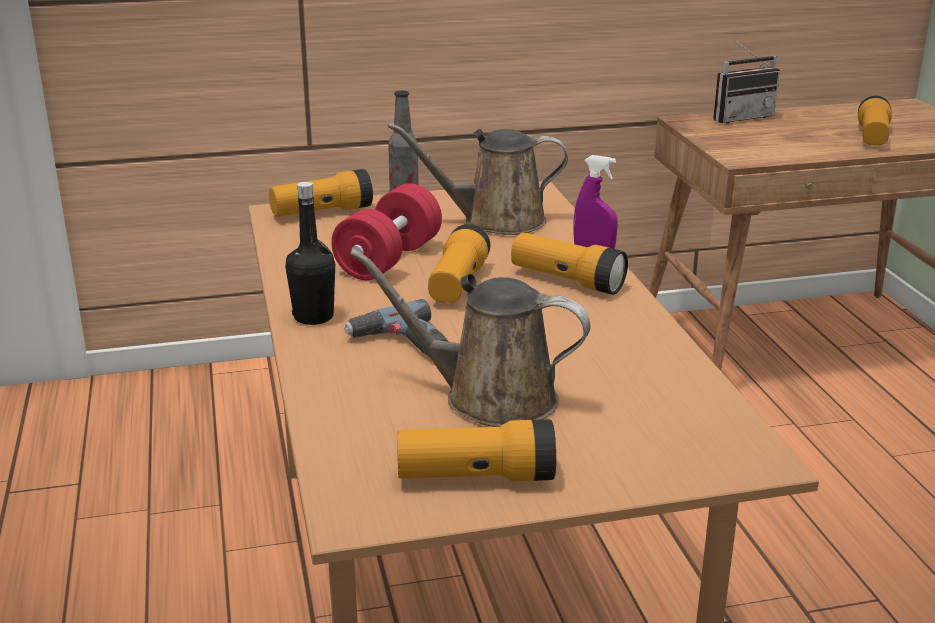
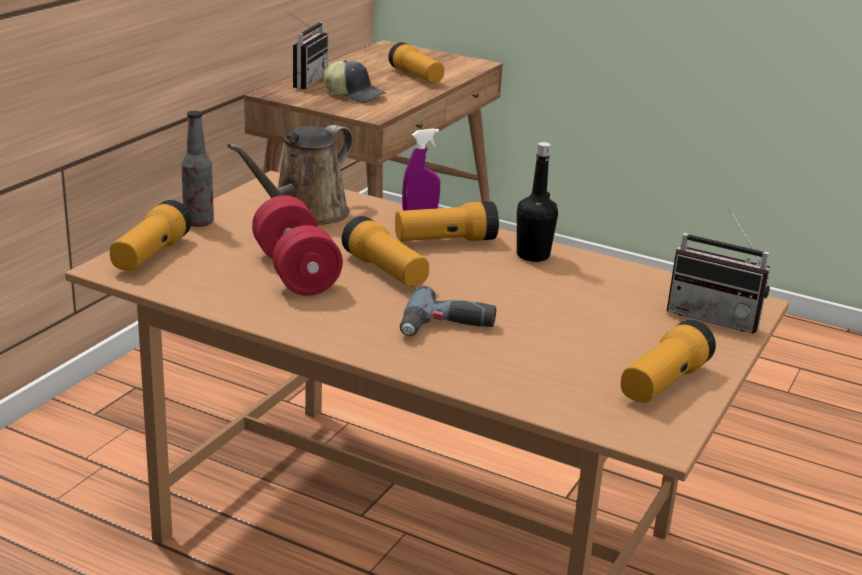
camera: 50 degrees left, 0 degrees up
black bottle [285,182,335,325] -> black bottle moved to [517,142,558,262]
brown watering can [350,249,591,427] -> none
none -> cap [324,60,386,103]
none -> radio [667,208,770,334]

